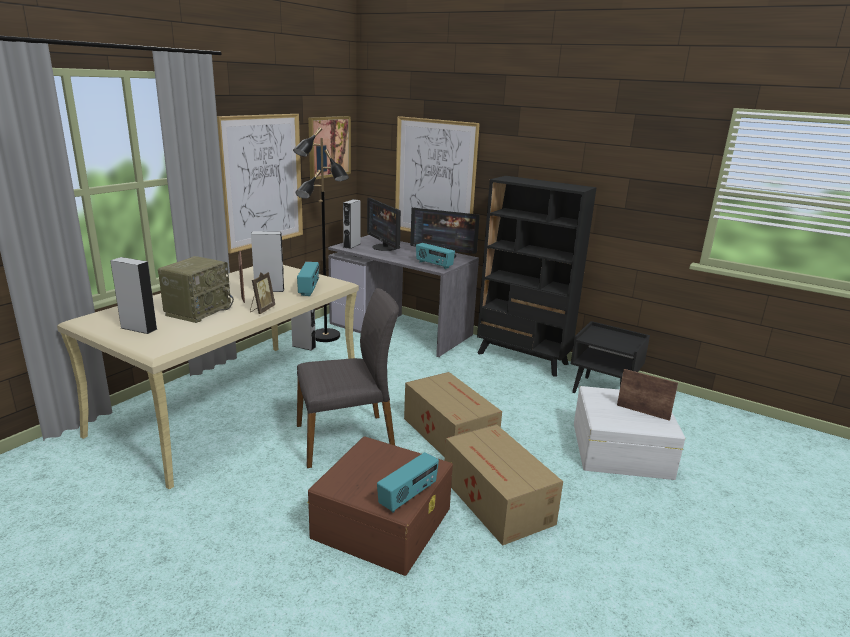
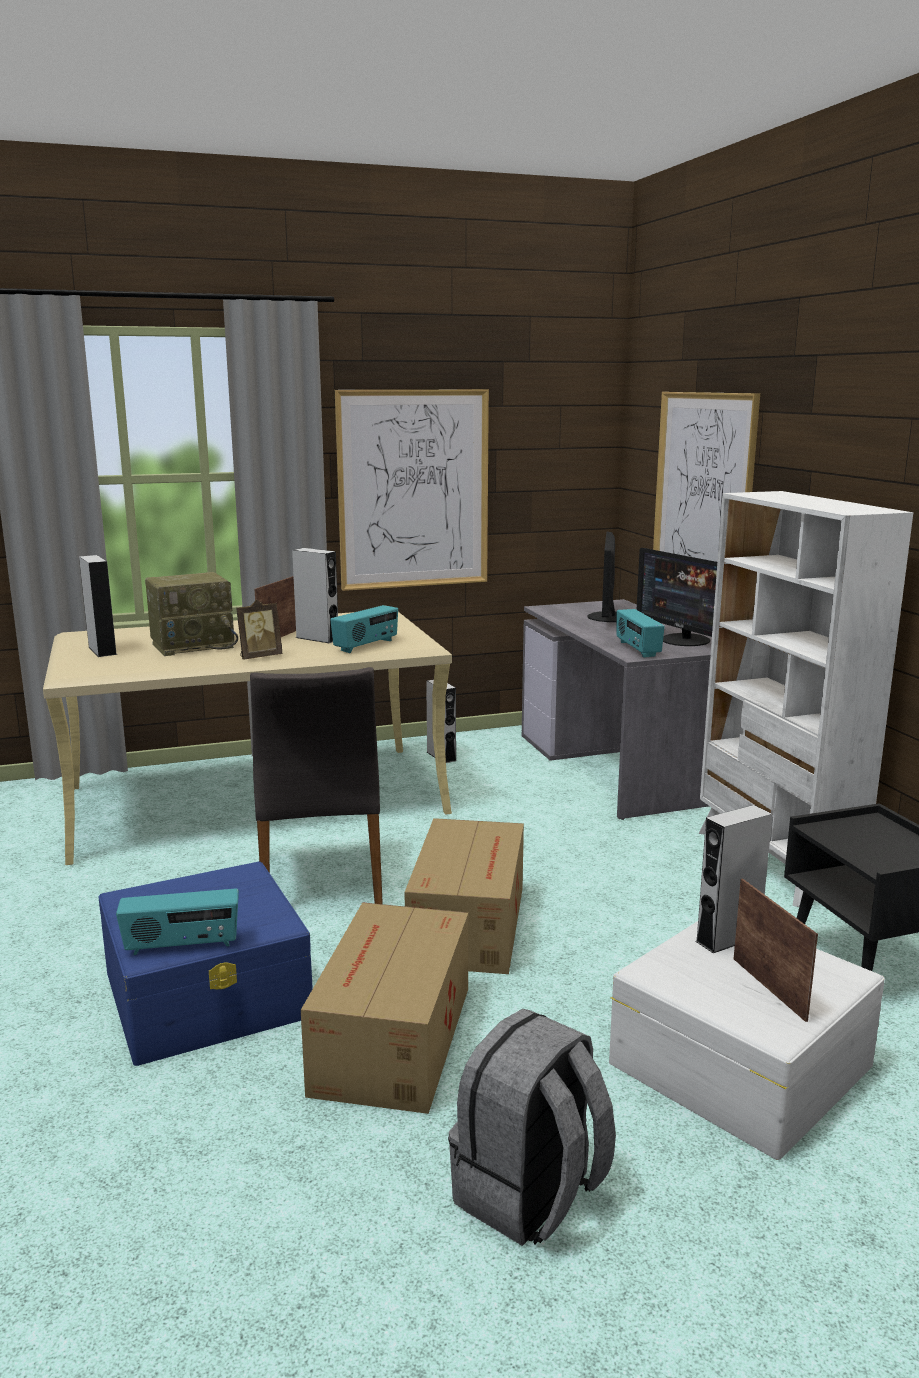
camera: 40 degrees right, 5 degrees down
black floor lamp [293,127,349,342] -> none
grey chair [297,288,399,468] -> grey chair turned 60 degrees clockwise [250,667,383,904]
brown storage box [307,436,453,576] -> blue storage box [98,861,313,1066]
picture [308,116,351,179] -> none
grey speaker [343,199,361,249] -> grey speaker moved to [695,805,772,953]
black bookcase [477,176,597,377] -> white bookcase [699,491,913,907]
none -> grey backpack [448,1009,616,1246]

